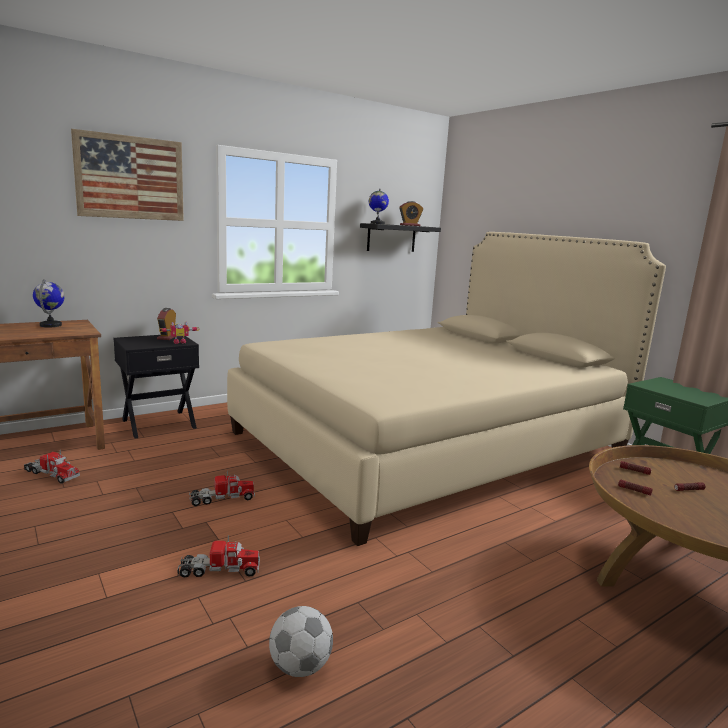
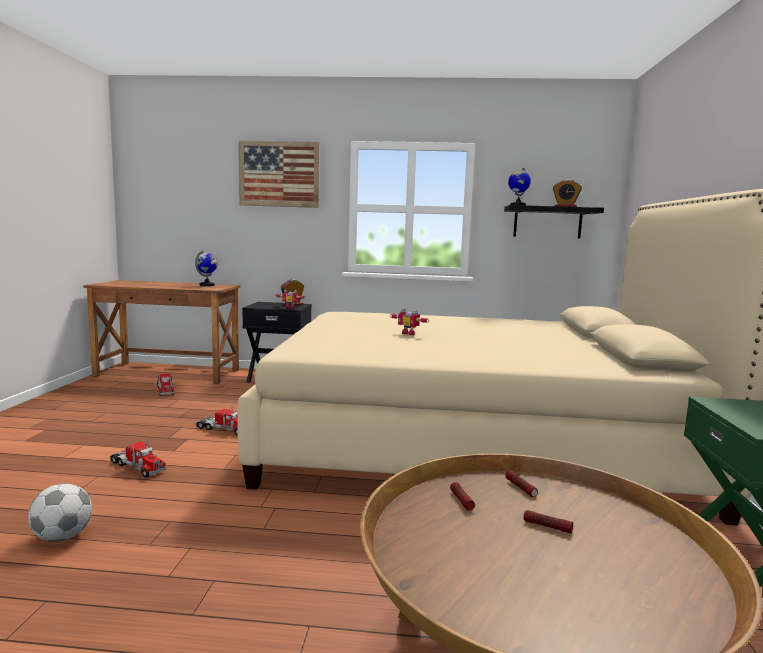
camera: 40 degrees right, 5 degrees down
none -> toy robot [390,308,429,335]

